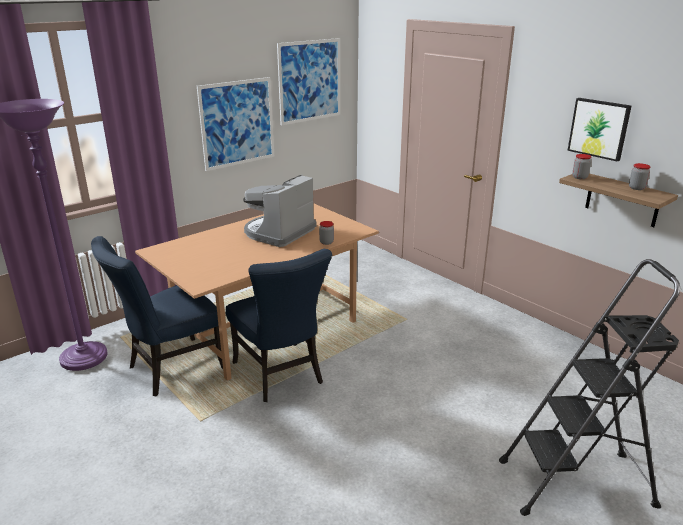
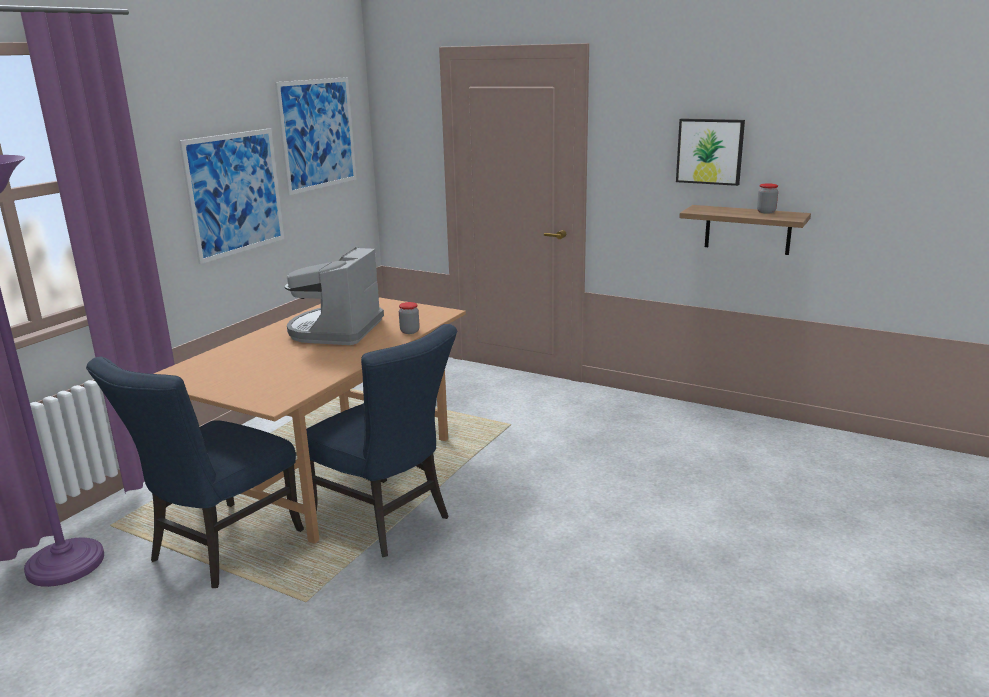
camera: 20 degrees left, 5 degrees down
step ladder [499,259,680,516] -> none
jar [572,154,592,179] -> none

